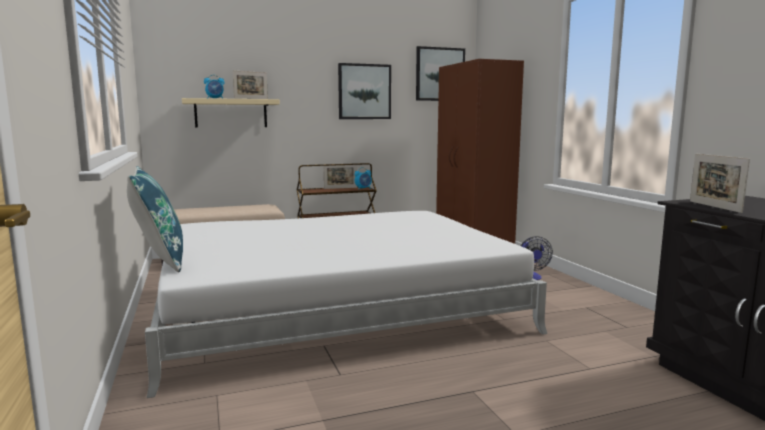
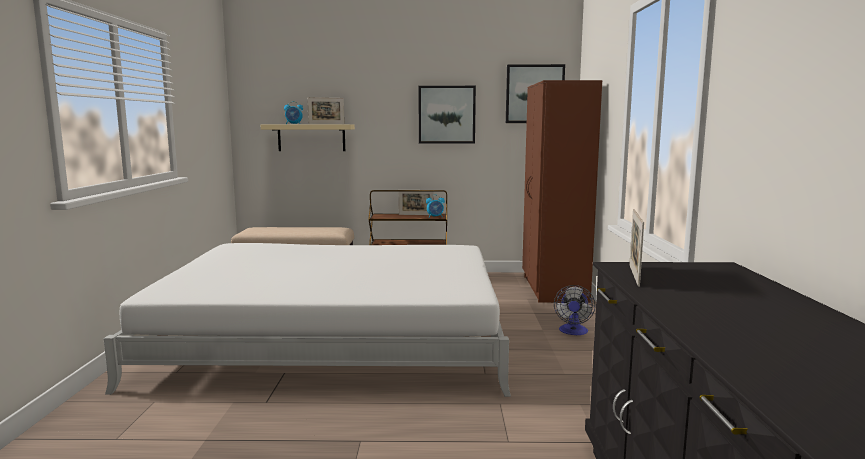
camera: 20 degrees right, 0 degrees up
blue pillow [127,166,183,272] -> none

